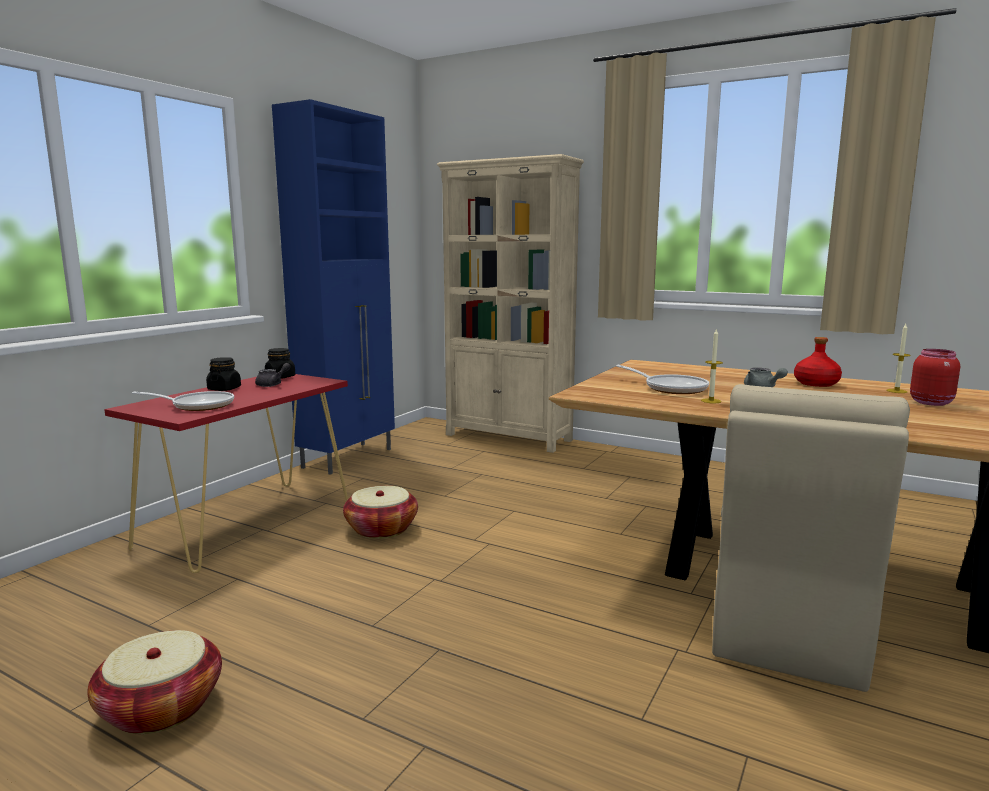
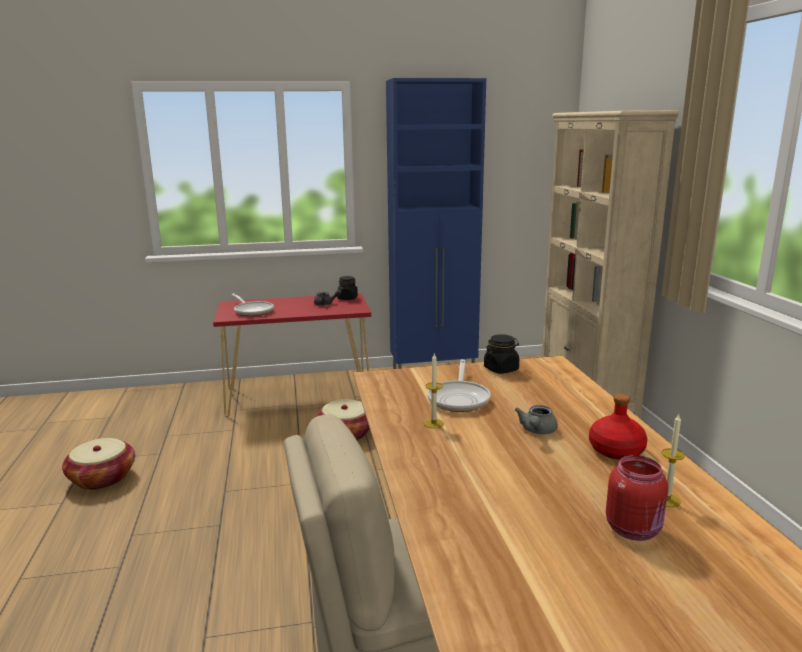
camera: 50 degrees right, 5 degrees up
black jar [206,357,241,391] -> black jar moved to [484,334,519,374]

